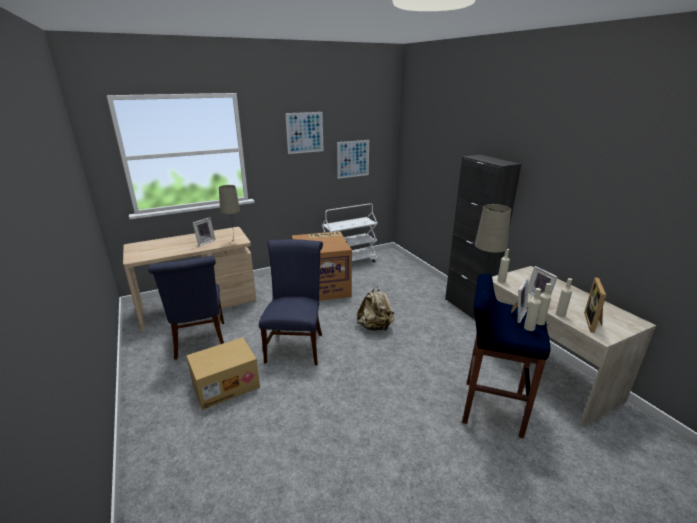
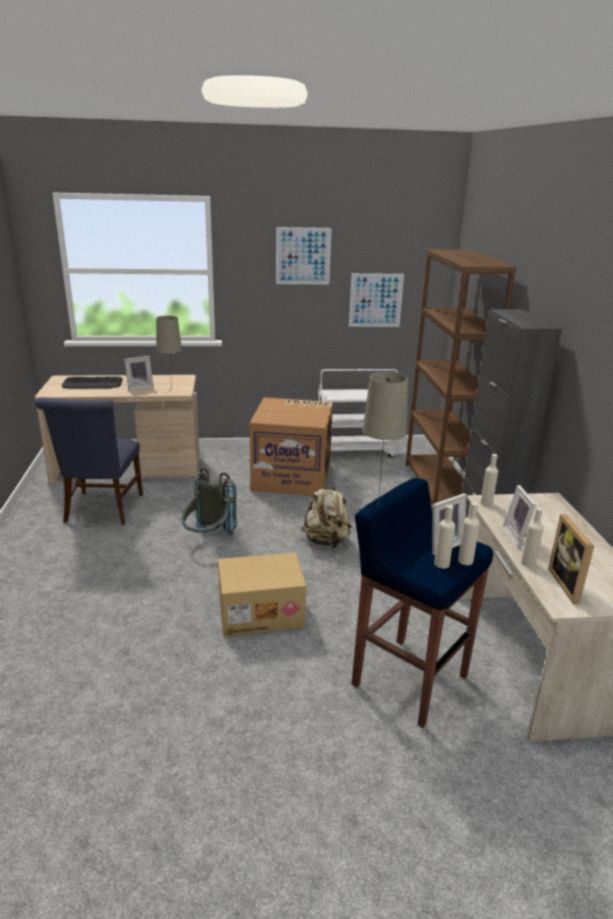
camera: 20 degrees right, 0 degrees up
cardboard box [186,337,260,410] -> cardboard box moved to [218,552,306,637]
blue chair [259,239,323,365] -> grey backpack [182,468,237,537]
picture frame [584,277,606,333] -> picture frame turned 45 degrees counterclockwise [548,514,594,604]
none -> keyboard [62,376,123,389]
none -> brown bookcase [406,249,516,504]

